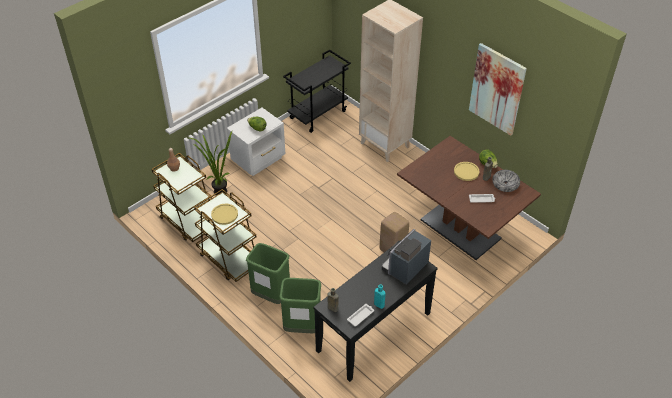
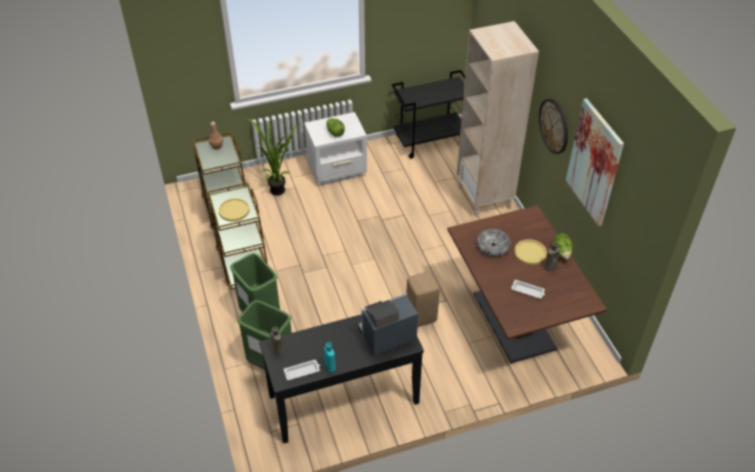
camera: 25 degrees right, 0 degrees up
bowl [492,170,520,192] -> bowl moved to [477,229,511,257]
none -> wall clock [539,99,568,154]

